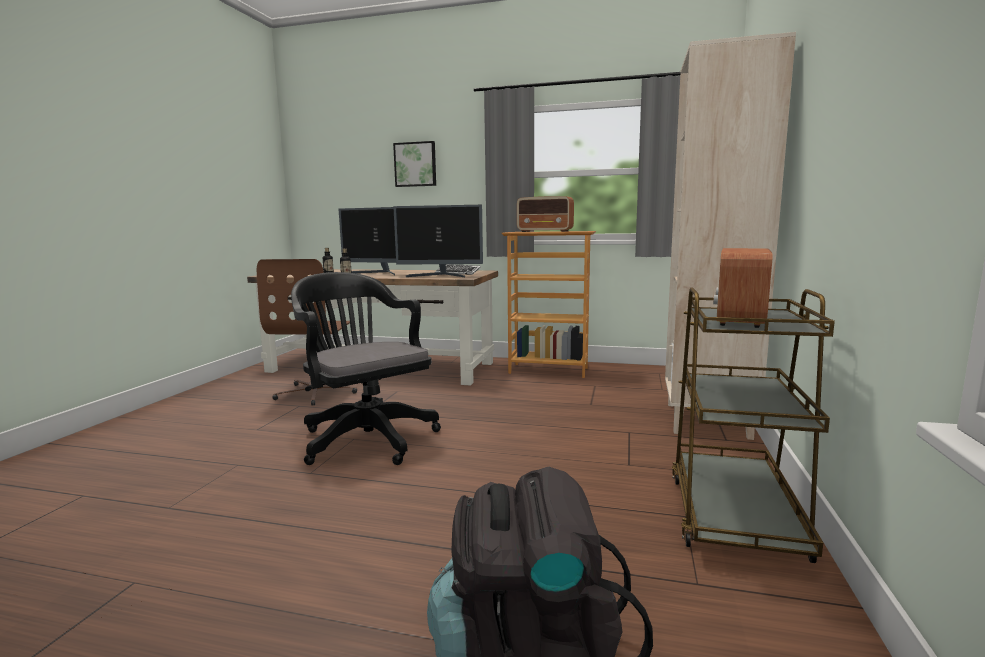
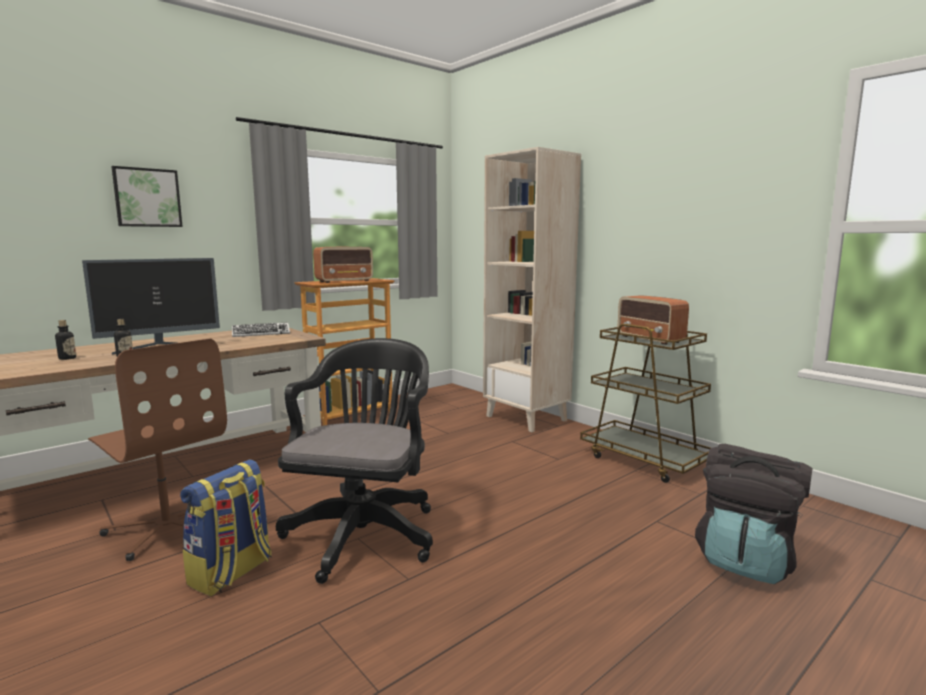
camera: 55 degrees left, 0 degrees up
black office chair [291,272,441,465] -> black office chair turned 105 degrees clockwise [276,338,433,584]
monitor [393,205,483,277] -> none
none -> backpack [180,459,272,596]

